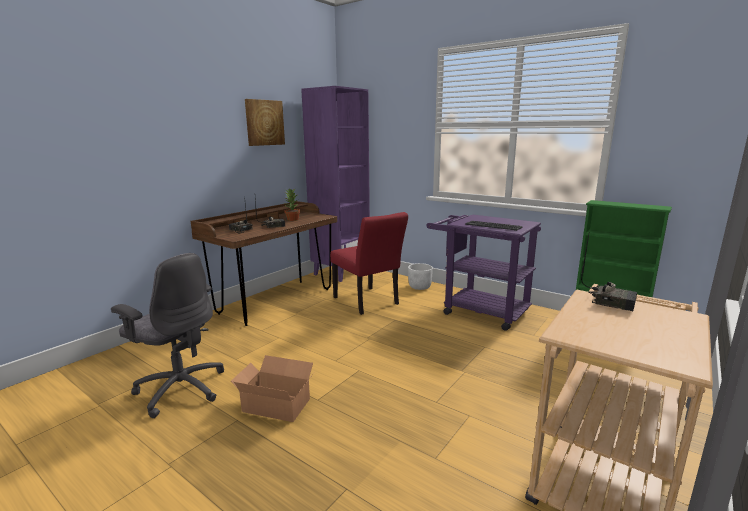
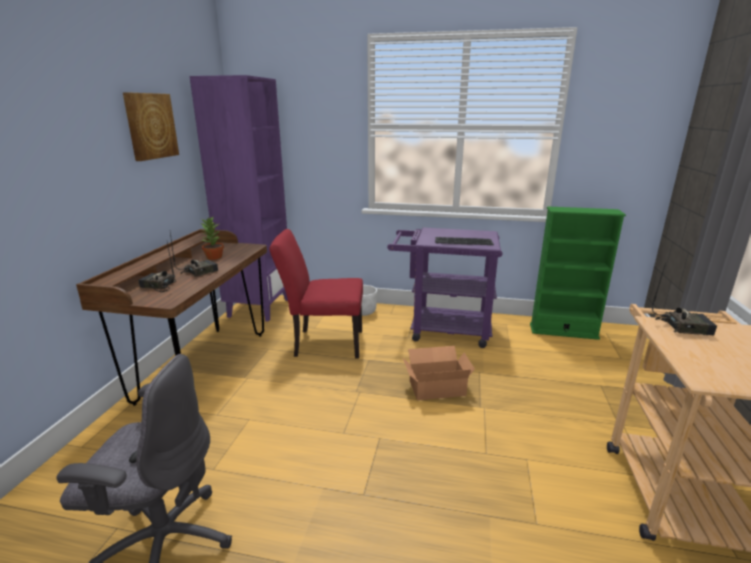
camera: 25 degrees left, 5 degrees up
cardboard box [231,355,314,422] -> cardboard box moved to [403,346,475,400]
red chair [330,212,408,315] -> red chair turned 150 degrees clockwise [269,229,363,359]

